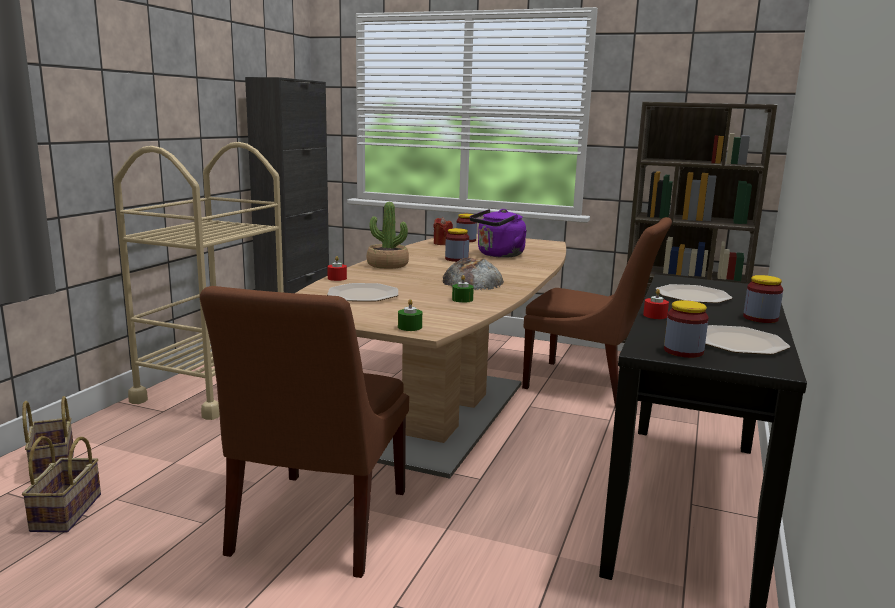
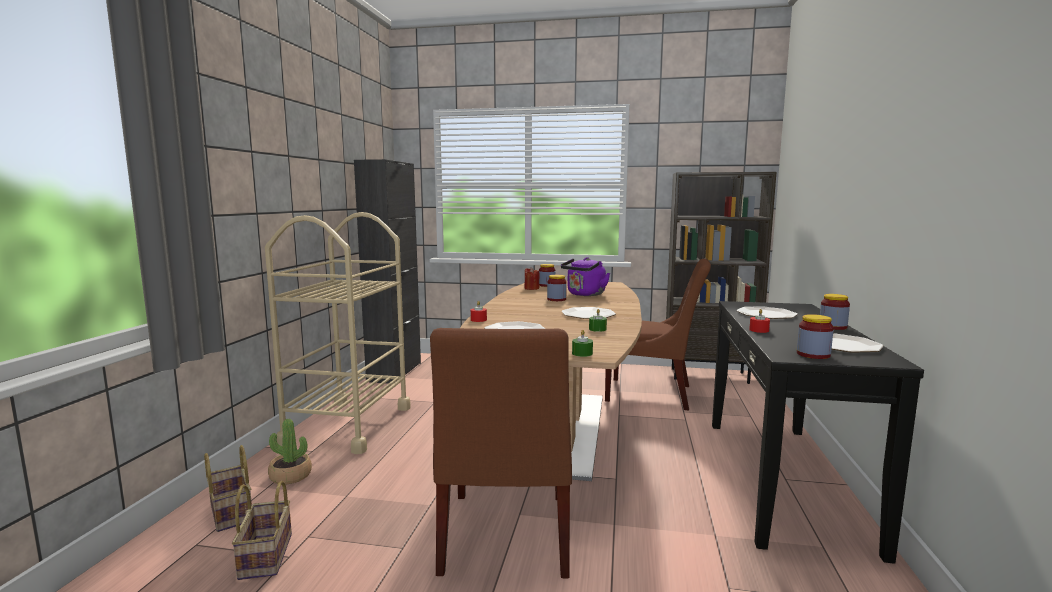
camera: 10 degrees left, 5 degrees down
potted plant [367,202,409,269] -> potted plant moved to [268,419,312,484]
bread [443,258,504,290] -> plate [562,307,616,319]

